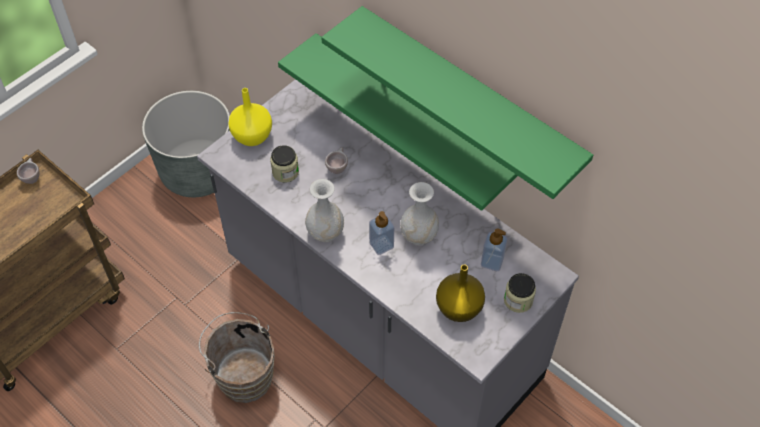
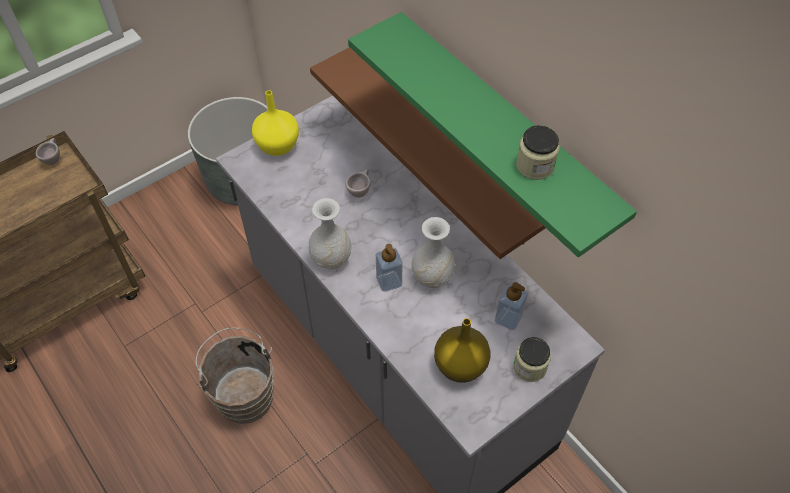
camera: 10 degrees right, 0 degrees up
jar [270,145,299,182] -> jar moved to [516,125,559,180]
green shelf [278,33,518,211] -> brown shelf [310,47,545,259]

